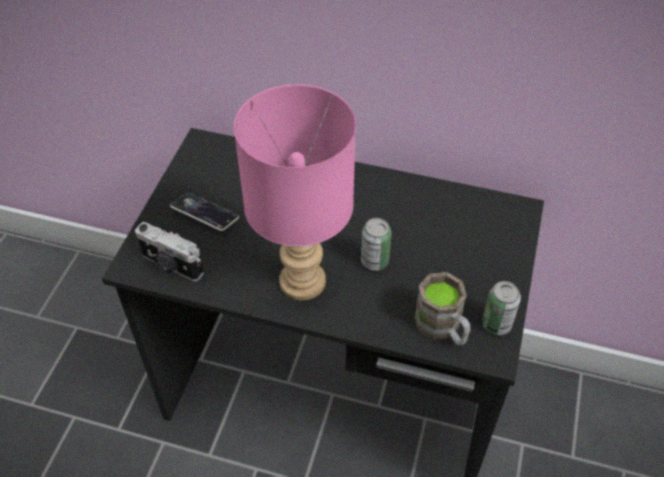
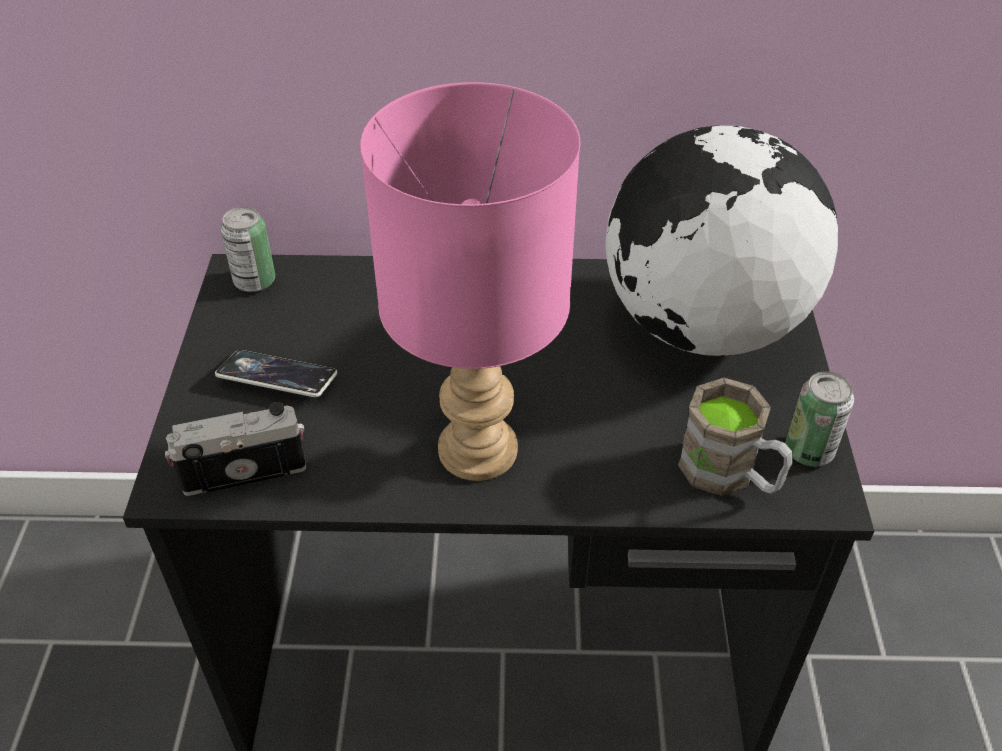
camera: 15 degrees left, 5 degrees down
camera [135,222,204,281] -> camera turned 150 degrees clockwise [165,402,306,496]
can [361,218,392,271] -> can moved to [221,207,275,292]
none -> globe [606,125,838,356]

